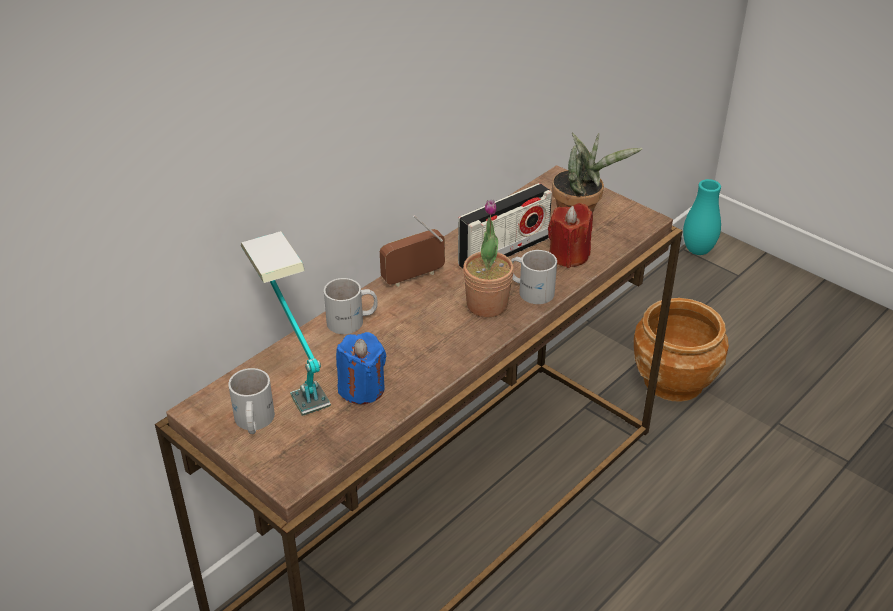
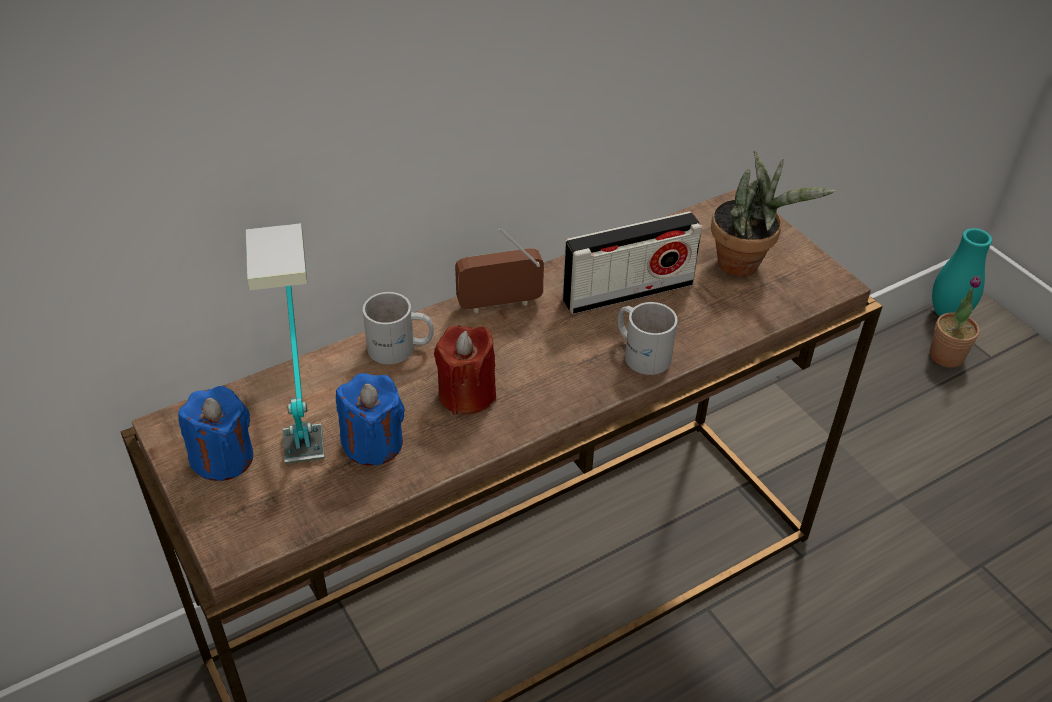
camera: 15 degrees right, 5 degrees up
white mug [228,368,275,434] -> blue candle [178,386,253,481]
potted plant [463,200,514,318] -> potted plant moved to [930,276,981,368]
red candle [548,203,593,268] -> red candle moved to [434,325,496,415]
brown planter [634,298,729,402] -> none

